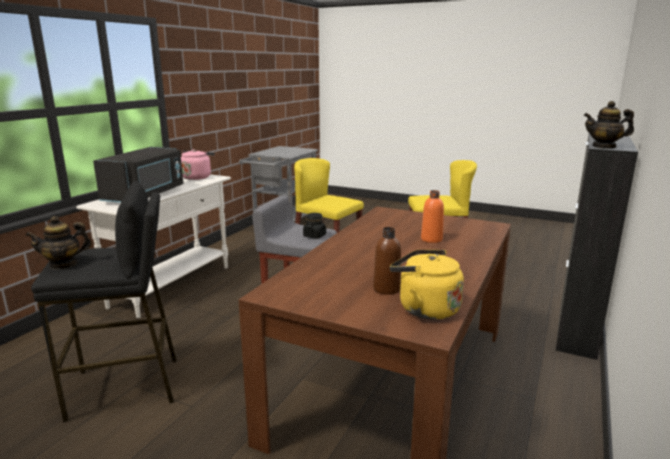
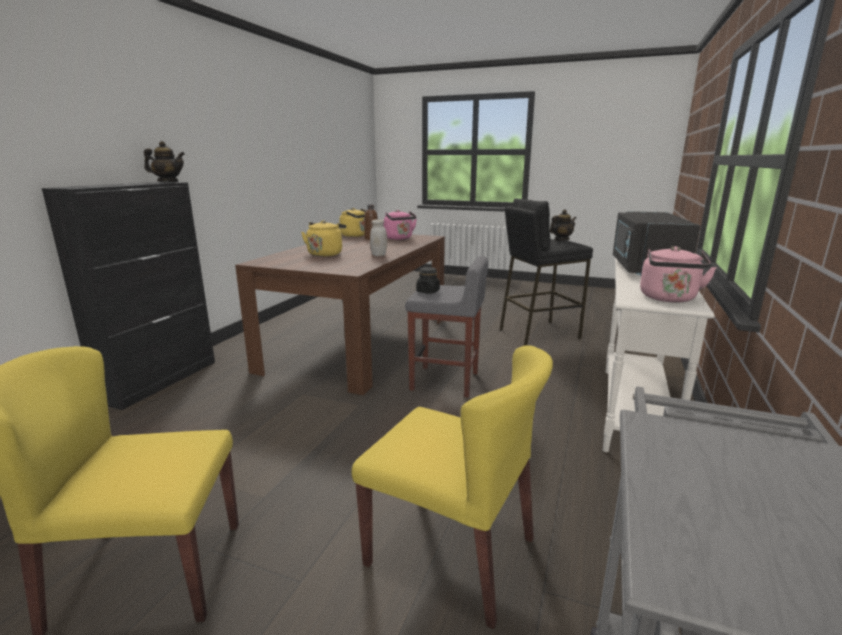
camera: 175 degrees right, 0 degrees up
orange bottle [421,190,444,243] -> yellow kettle [301,220,346,257]
none -> white jar [370,219,387,256]
none -> pink kettle [383,210,417,240]

